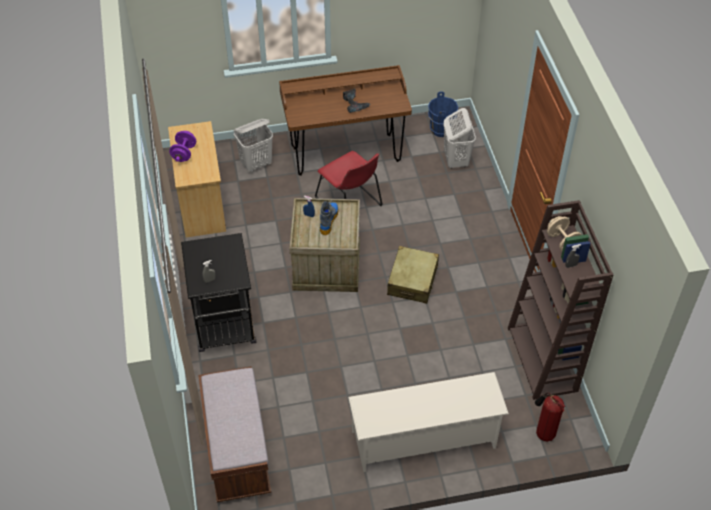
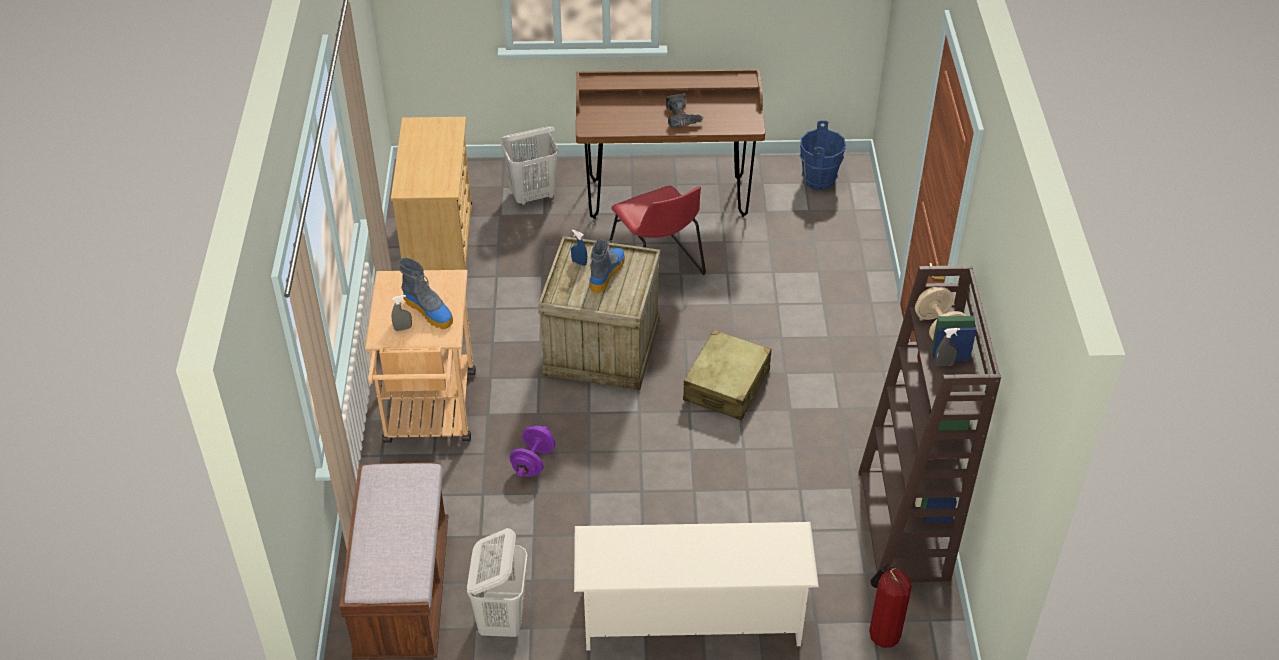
camera: 10 degrees right, 5 degrees down
purple dumbbell [169,131,196,162] -> purple dumbbell moved to [510,426,556,477]
black cart [181,233,256,352] -> beige cart [365,270,476,443]
white laundry basket [443,108,476,168] -> white laundry basket moved to [467,528,528,637]
none -> boot [398,257,453,329]

